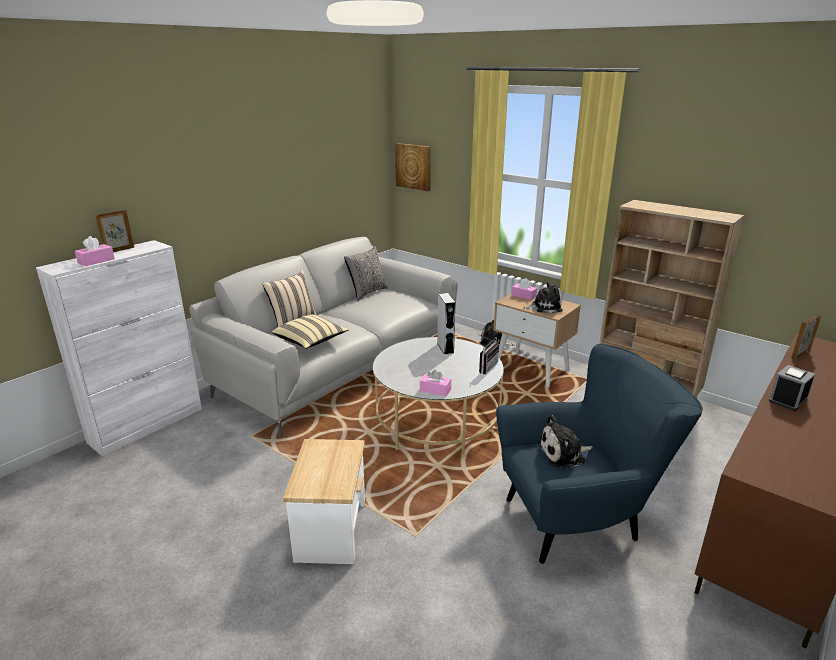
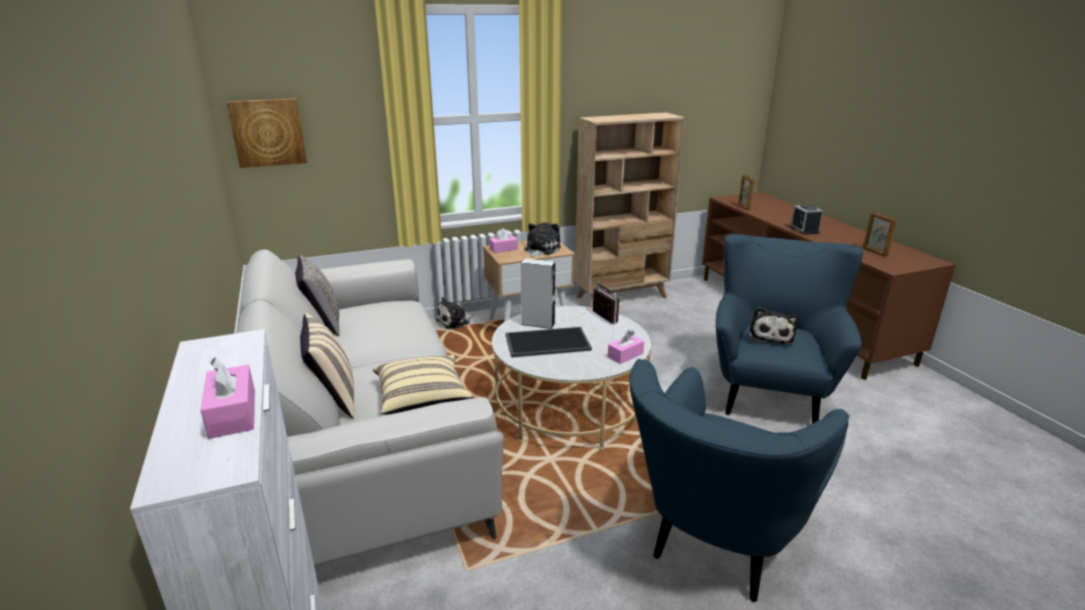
camera: 60 degrees left, 0 degrees up
picture frame [96,210,134,252] -> picture frame moved to [863,212,897,257]
side table [283,439,365,564] -> blue armchair [629,359,849,602]
none -> tray [506,327,592,357]

